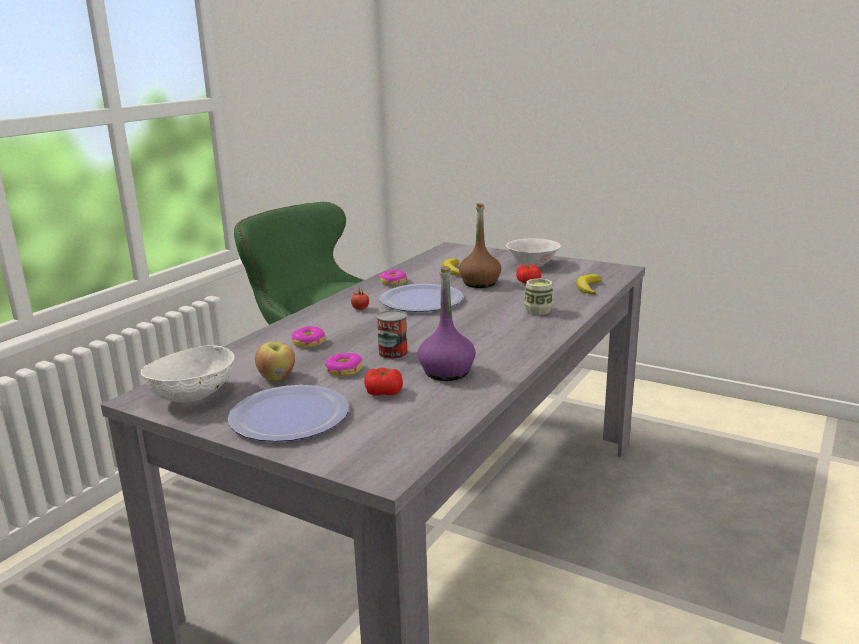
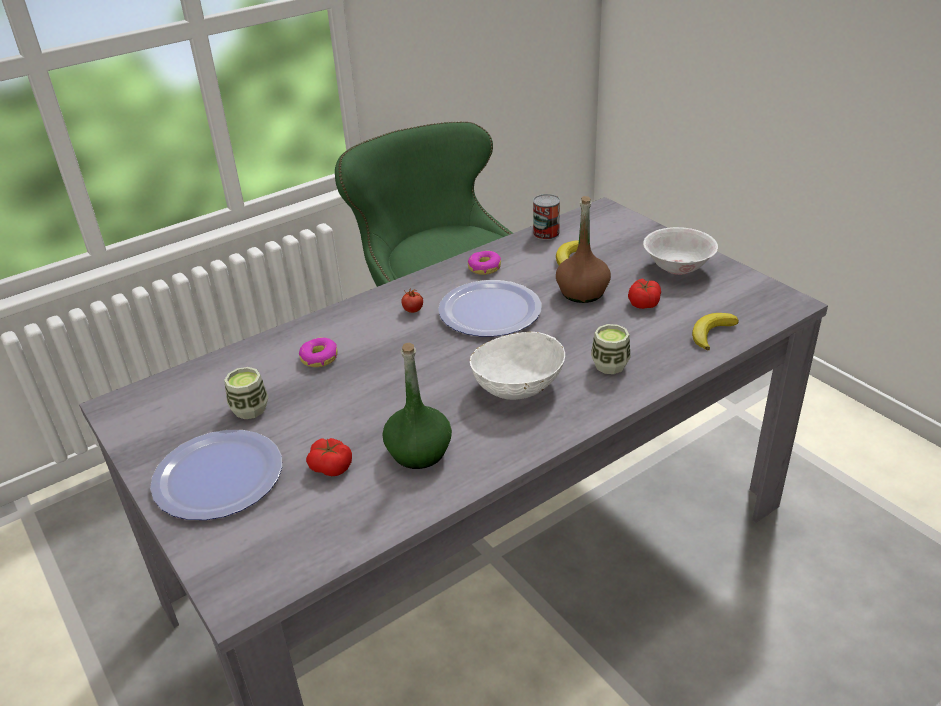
camera: 25 degrees right, 15 degrees up
white bowl [140,345,234,402] -> white bowl moved to [470,332,565,400]
apple [255,342,295,381] -> cup [224,367,268,419]
donut [325,353,363,376] -> none
can [377,310,408,360] -> can moved to [533,194,560,240]
purple bottle [418,266,476,381] -> green bottle [382,342,452,469]

